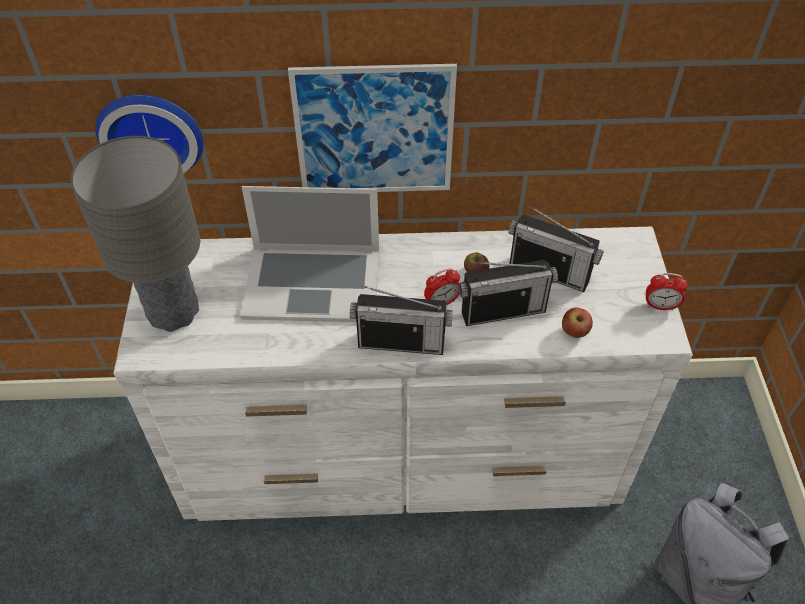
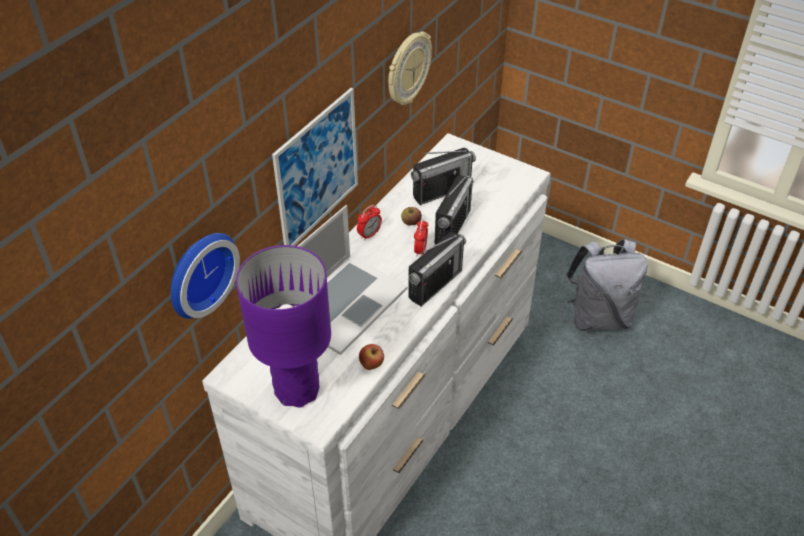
camera: 55 degrees left, 5 degrees down
grey table lamp [70,136,200,332] -> purple table lamp [236,245,331,408]
apple [562,308,593,338] -> apple moved to [359,344,384,370]
alarm clock [646,273,688,311] -> alarm clock moved to [357,205,382,241]
none -> wall clock [388,31,432,105]

